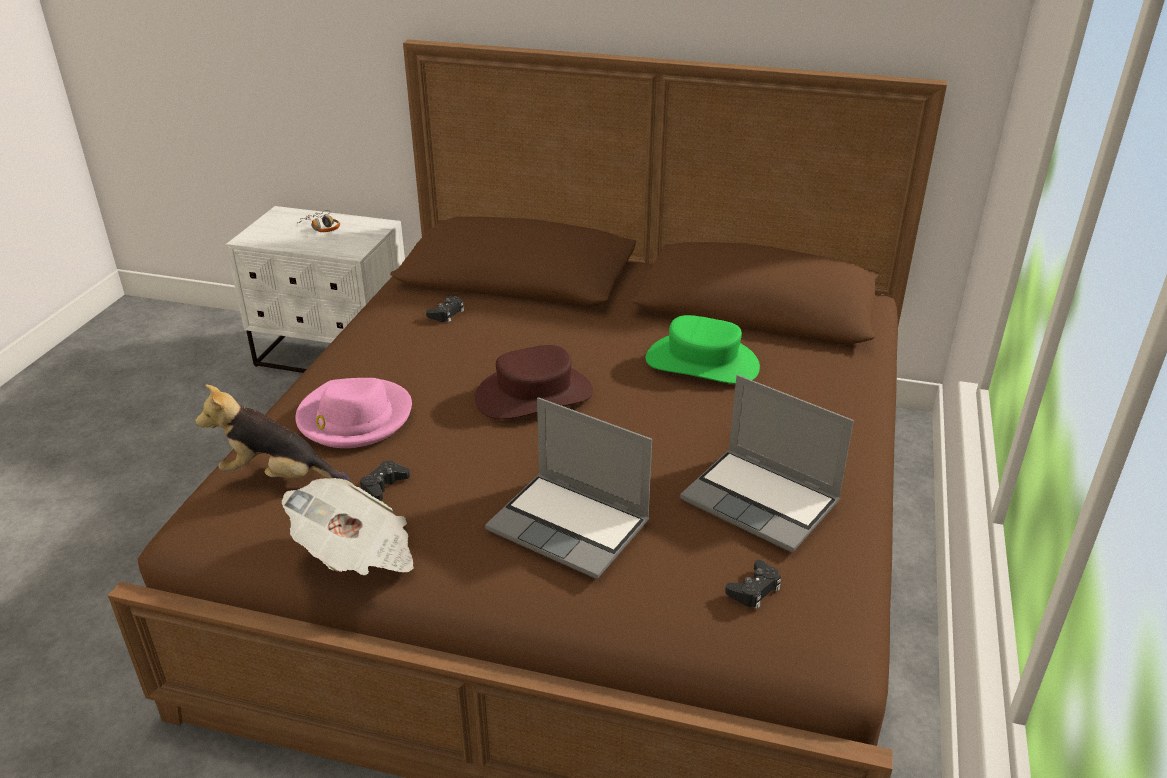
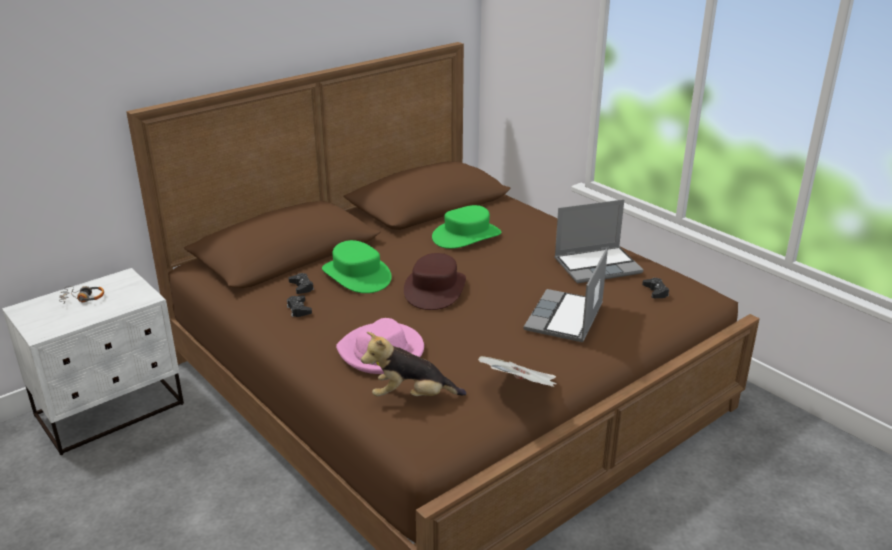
camera: 55 degrees left, 5 degrees down
plush toy [195,384,350,481] -> plush toy turned 45 degrees clockwise [361,332,466,396]
black game controller [360,461,410,501] -> black game controller moved to [287,295,312,317]
laptop [485,397,652,579] -> laptop turned 135 degrees clockwise [524,249,608,342]
none -> green hat [322,240,392,293]

